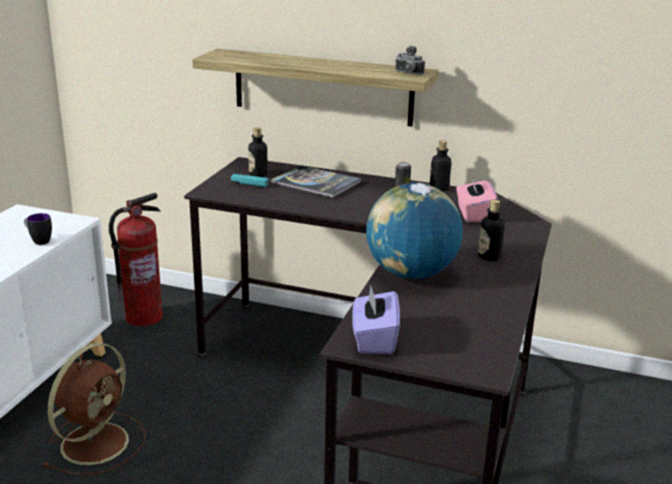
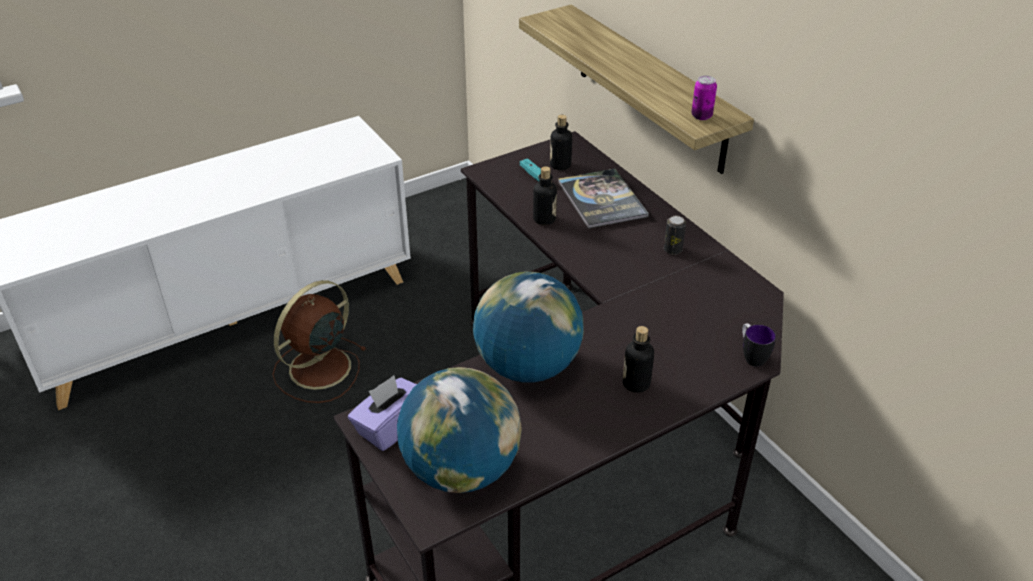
camera: 40 degrees right, 15 degrees up
mug [24,213,52,245] -> mug moved to [742,323,776,367]
brown fan [42,343,146,475] -> brown fan turned 150 degrees clockwise [272,280,366,403]
fire extinguisher [109,193,163,327] -> none
camera [395,46,425,75] -> can [691,75,717,120]
bottle [430,140,452,192] -> bottle moved to [533,166,557,225]
pink tissue box [456,175,497,222] -> none
none -> globe [397,367,522,493]

